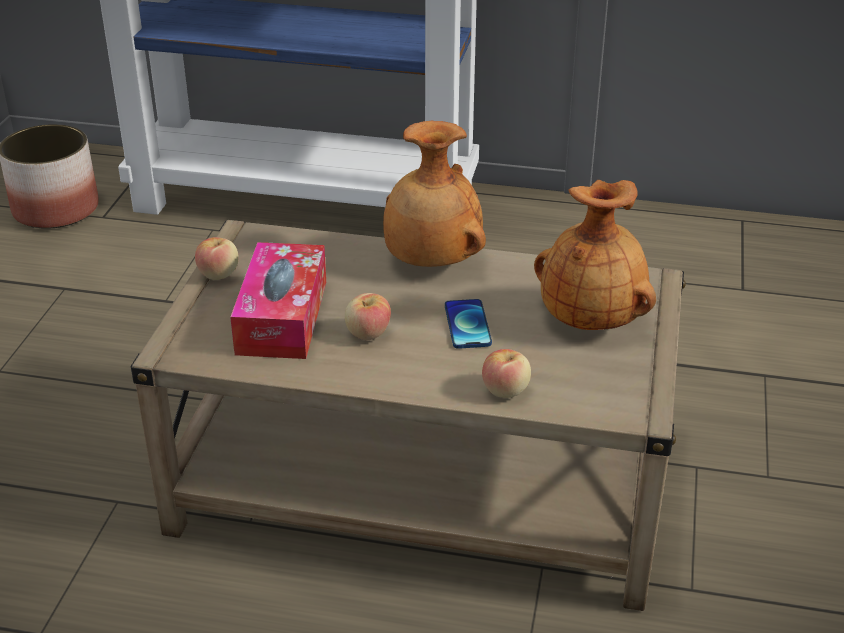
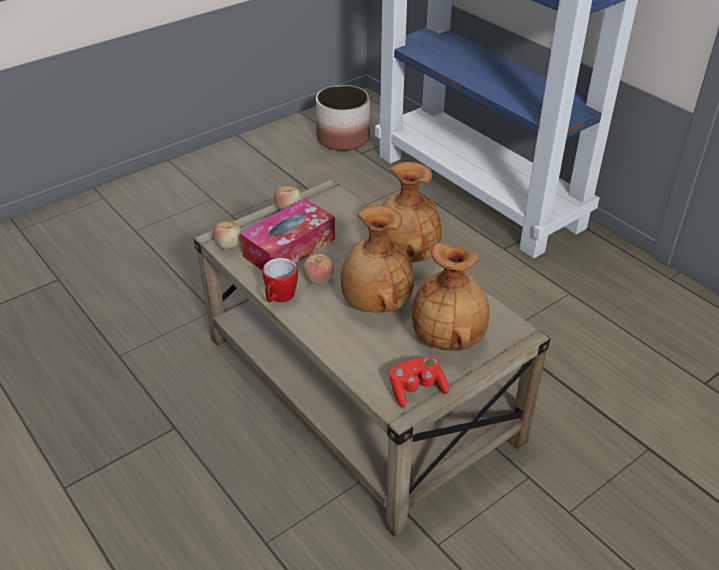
camera: 40 degrees right, 5 degrees up
phone [445,299,492,349] -> brown vase [341,205,414,313]
apple [482,349,531,398] -> apple moved to [213,221,242,249]
none -> mug [263,258,298,302]
none -> red game controller [390,357,449,408]

